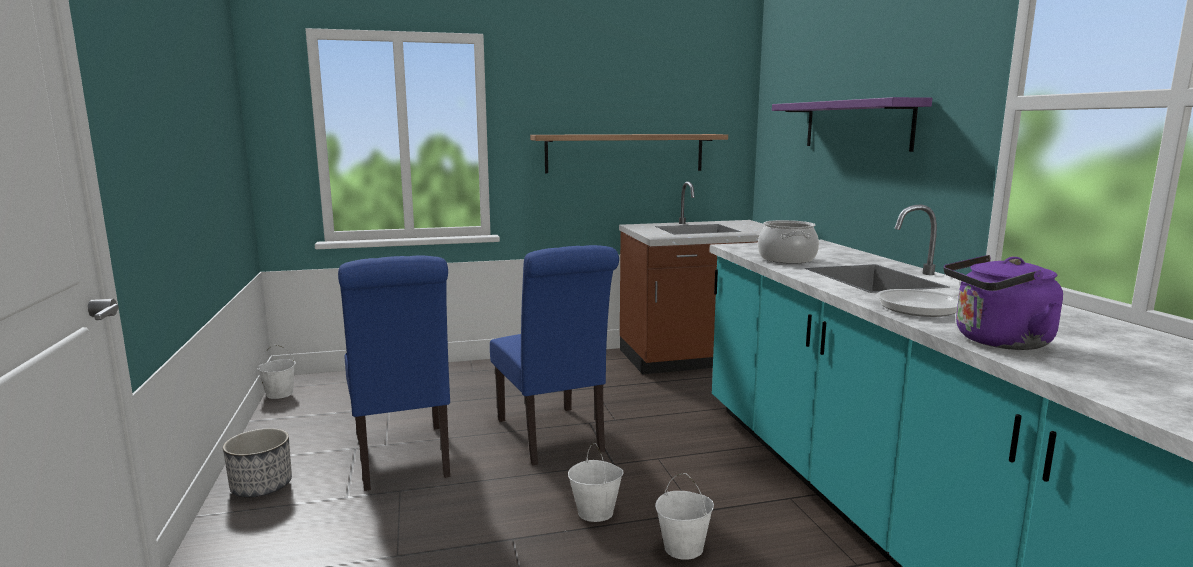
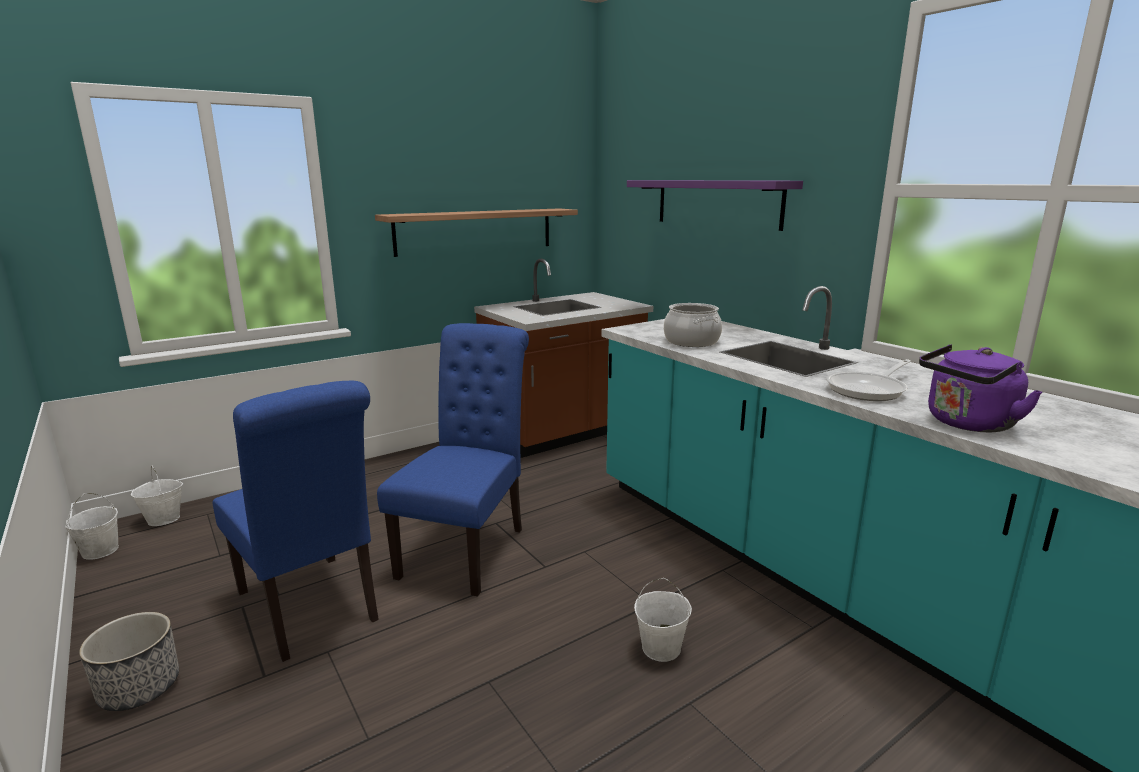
camera: 20 degrees left, 5 degrees up
blue chair [490,245,619,465] -> blue chair turned 120 degrees counterclockwise [377,323,529,597]
white bucket [568,443,623,522] -> white bucket moved to [131,465,183,526]

